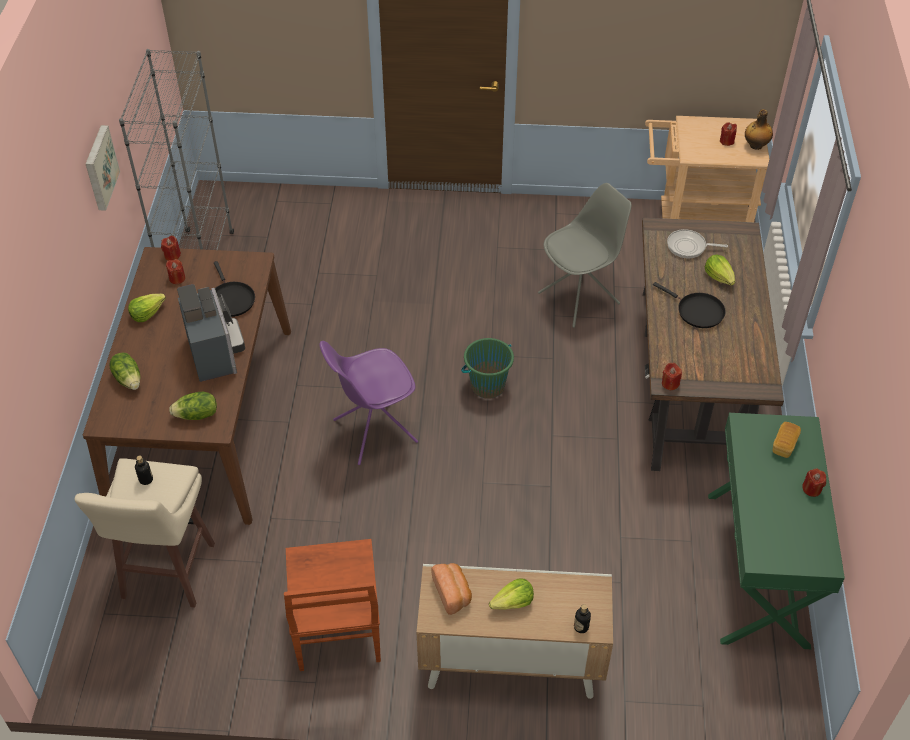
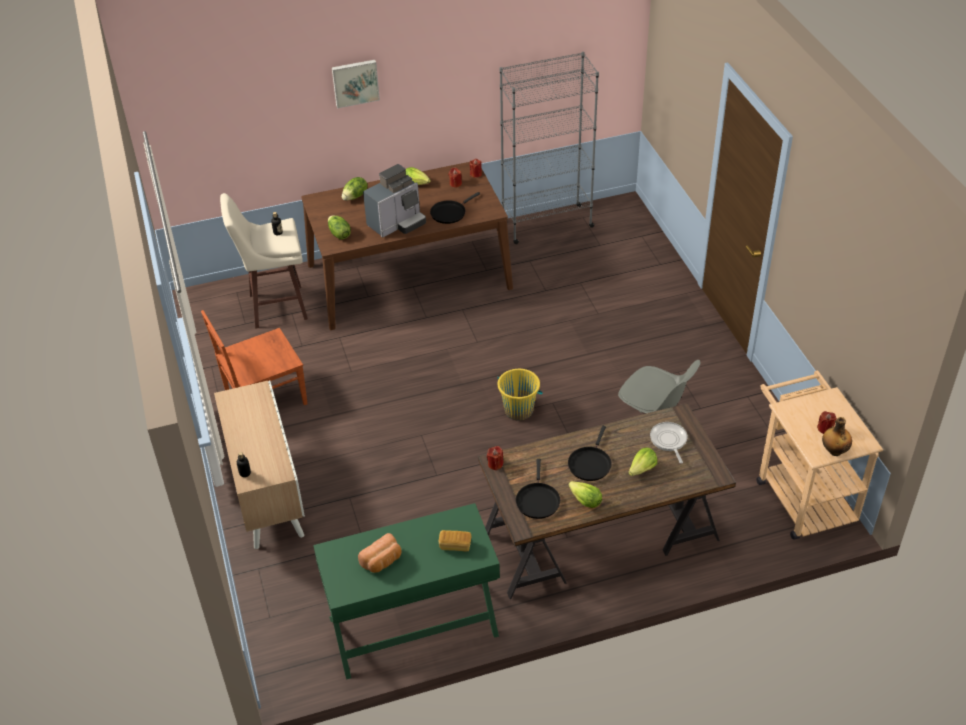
camera: 70 degrees right, 5 degrees down
picture [86,125,120,211] -> picture moved to [332,60,380,108]
purple chair [319,341,418,465] -> none
bread [431,563,472,615] -> bread moved to [358,533,401,573]
green bucket [461,338,514,399] -> yellow bucket [497,369,543,421]
lettuce [489,578,534,610] -> lettuce moved to [568,481,602,508]
red candle [802,468,826,497] -> none
none -> black frying pan [516,459,560,519]

